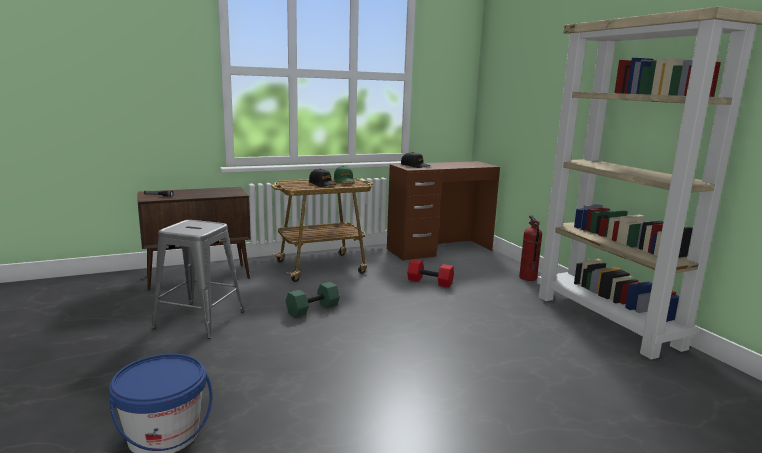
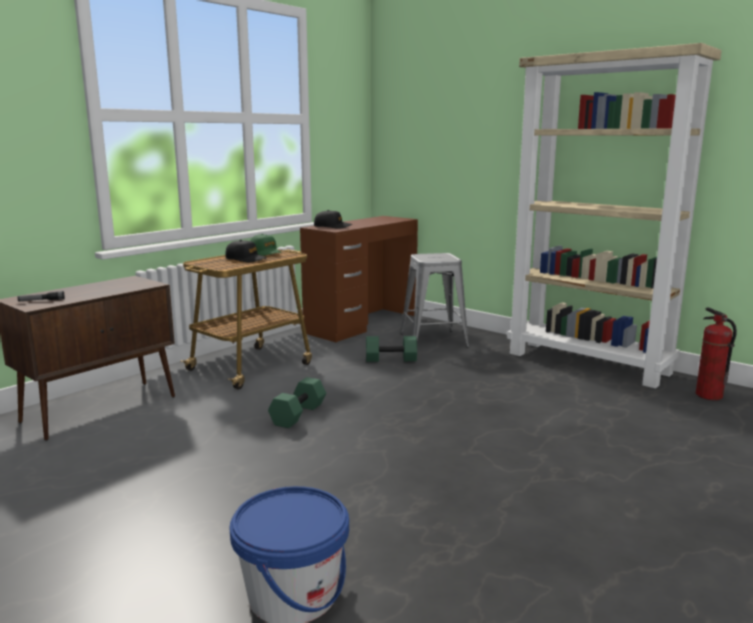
camera: 25 degrees left, 0 degrees up
grey stool [151,220,244,339] -> grey stool moved to [400,253,469,347]
red dumbbell [407,259,454,287] -> green dumbbell [366,336,417,362]
fire extinguisher [519,215,542,281] -> fire extinguisher moved to [696,307,737,400]

